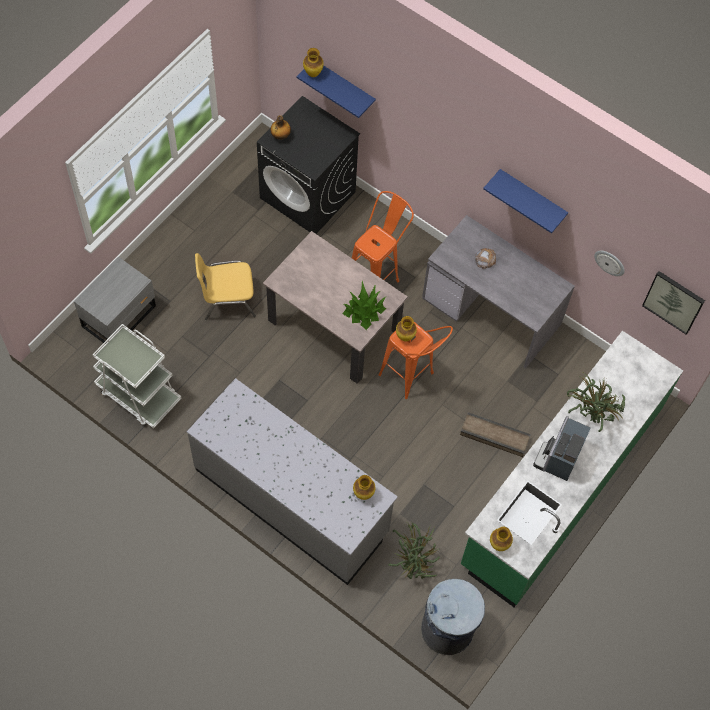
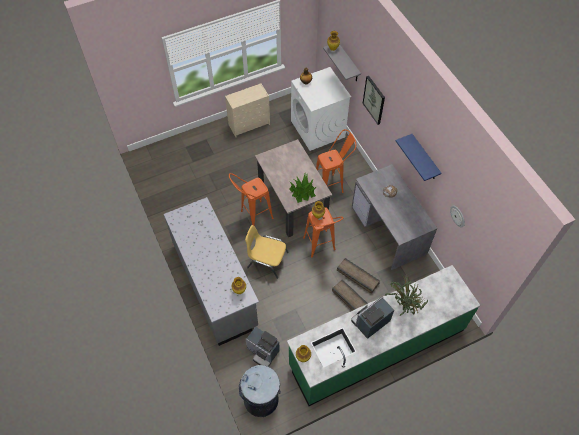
camera: 30 degrees right, 5 degrees down
grey nightstand [74,257,156,344] -> none
white cart [93,324,182,428] -> none
yellow chair [195,253,256,320] -> yellow chair moved to [245,225,288,279]
black washing machine [257,96,360,234] -> white washing machine [291,67,351,151]
blue shelf [296,65,376,118] -> grey shelf [323,44,361,81]
potted plant [388,521,440,579] -> coffee machine [245,327,280,367]
picture [642,271,705,335] -> picture moved to [363,76,385,125]
none -> beige dresser [225,83,270,137]
none -> orange stool [229,173,273,226]
none -> crate [337,258,380,294]

